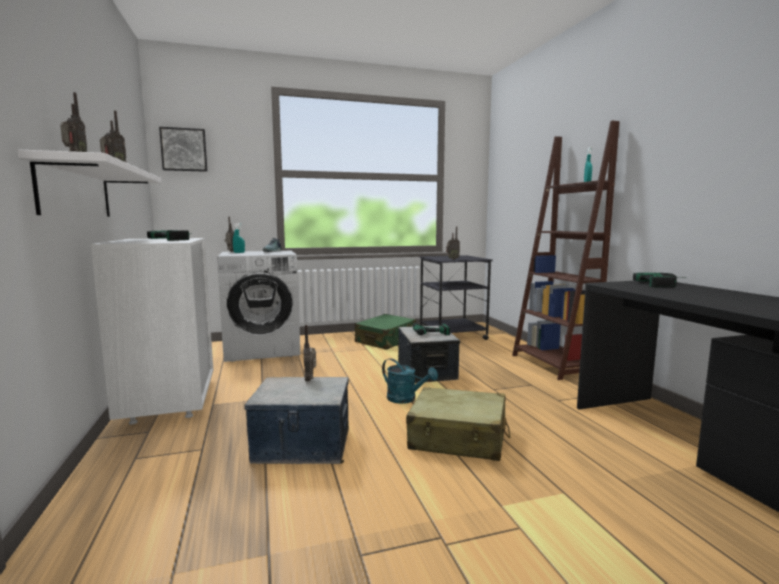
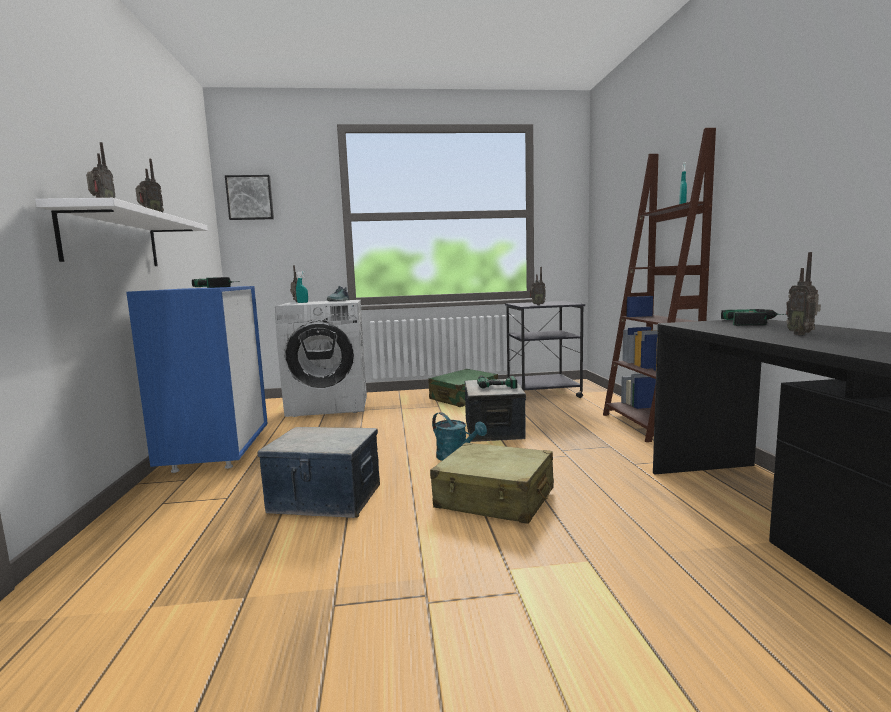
camera: 10 degrees right, 0 degrees up
white cabinet [91,238,213,425] -> blue cabinet [126,286,268,473]
radio [304,325,316,381] -> radio moved to [786,252,821,335]

